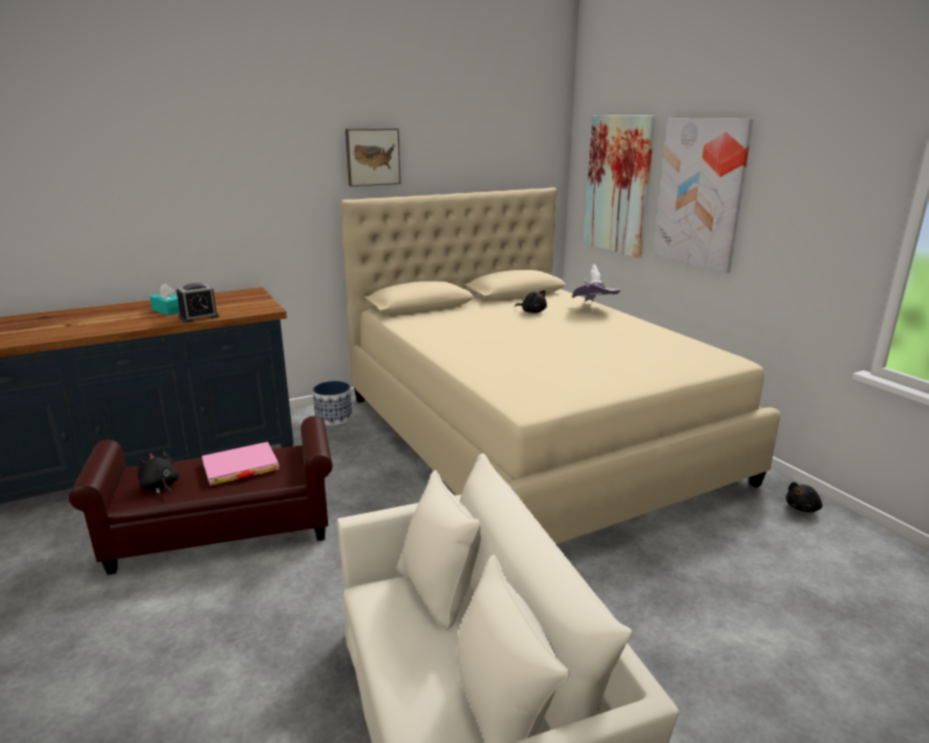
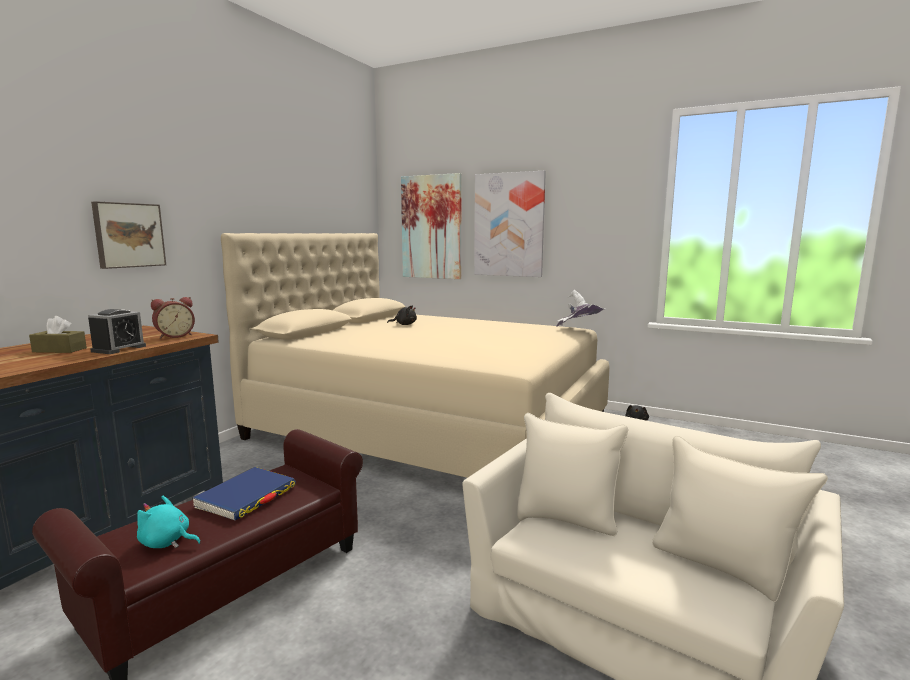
camera: 35 degrees left, 10 degrees down
black plush toy [137,451,179,496] -> turquoise plush toy [137,495,201,548]
turquoise tissue box [150,283,180,315] -> brown tissue box [29,316,87,353]
pink book [202,442,279,485] -> blue book [192,467,296,521]
planter [313,381,352,426] -> none
picture [345,129,401,186] -> picture moved to [91,201,166,269]
white hat [571,264,621,301] -> white hat moved to [556,290,606,327]
none -> alarm clock [151,297,195,339]

